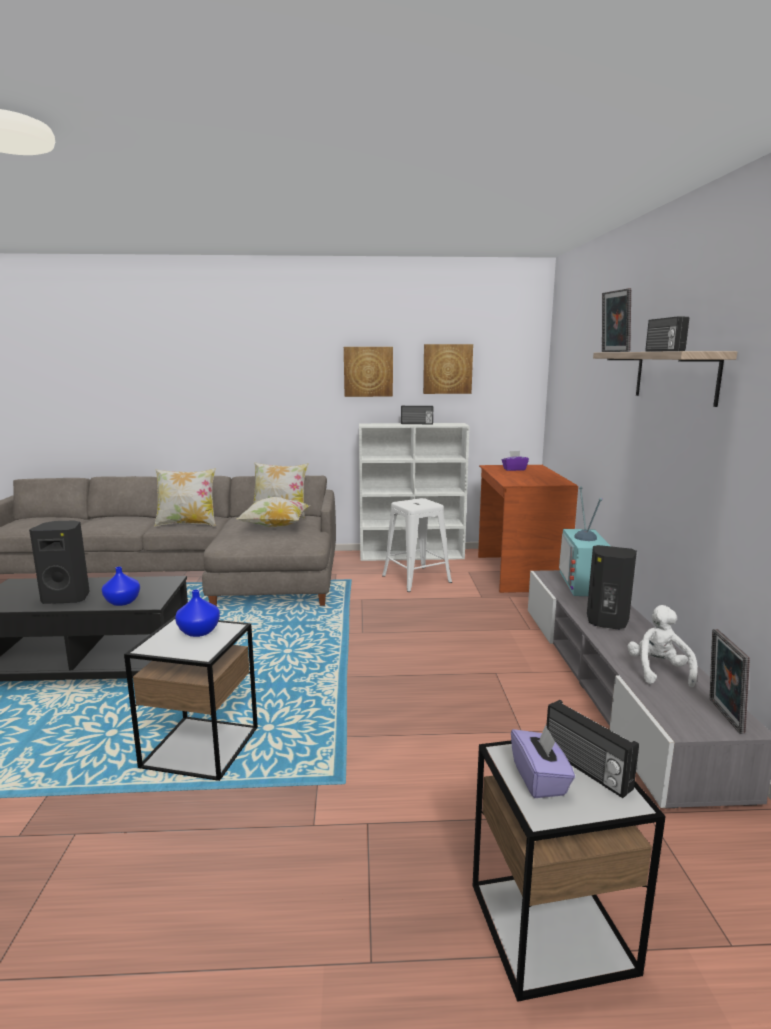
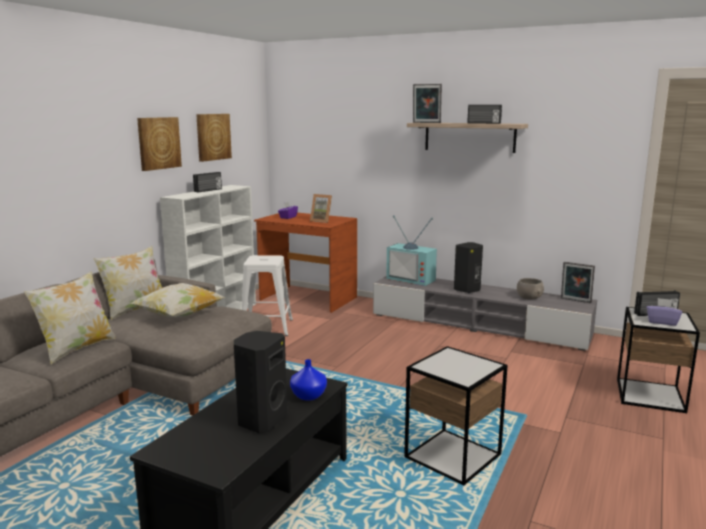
camera: 60 degrees left, 0 degrees up
blue vase [175,589,220,637] -> none
white plush toy [627,605,698,687] -> grey bowl [517,278,544,299]
none -> picture frame [310,194,332,223]

